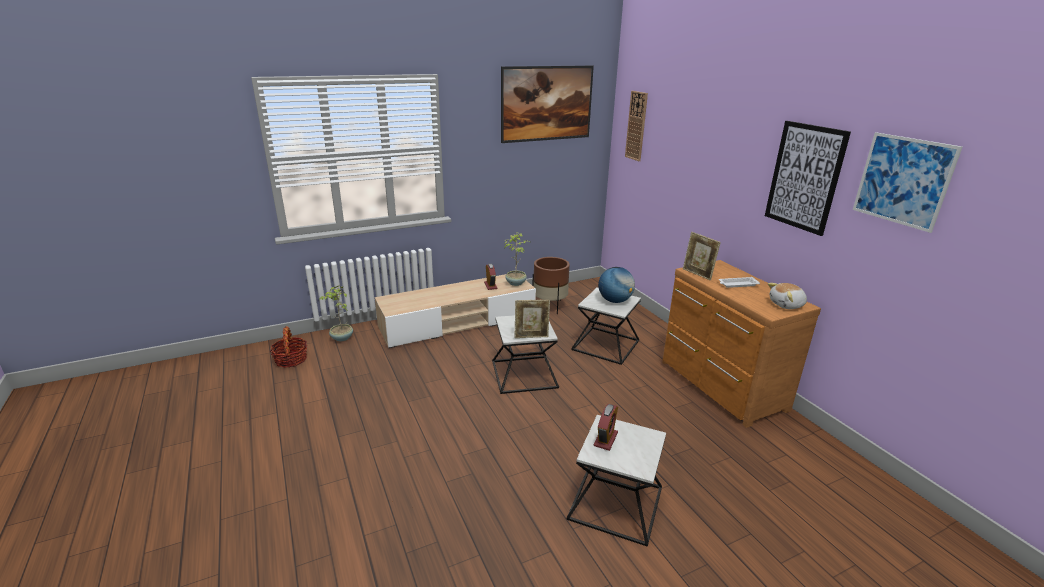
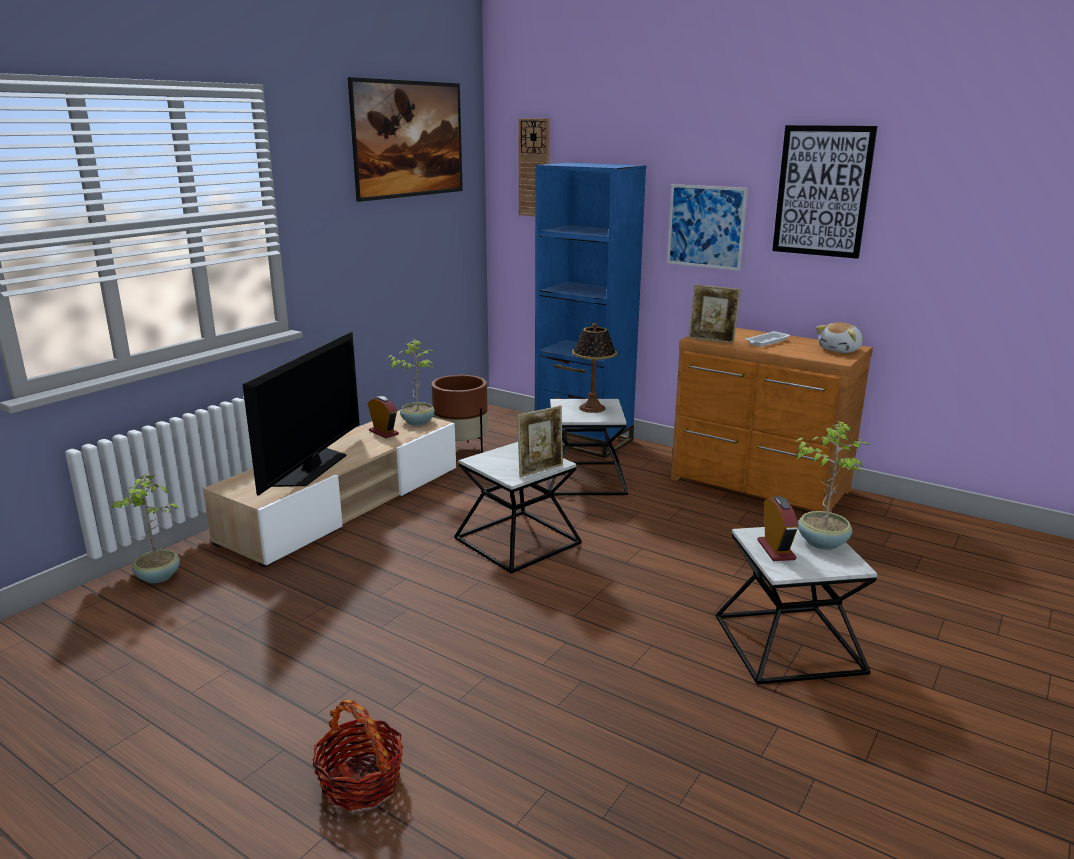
camera: 30 degrees left, 5 degrees down
basket [270,326,307,368] -> basket moved to [312,699,403,811]
globe [598,267,635,303] -> table lamp [572,323,617,413]
picture [853,132,962,233] -> picture moved to [667,184,748,271]
none -> television [242,332,360,496]
none -> blue bookcase [535,163,646,458]
none -> potted plant [796,421,870,550]

